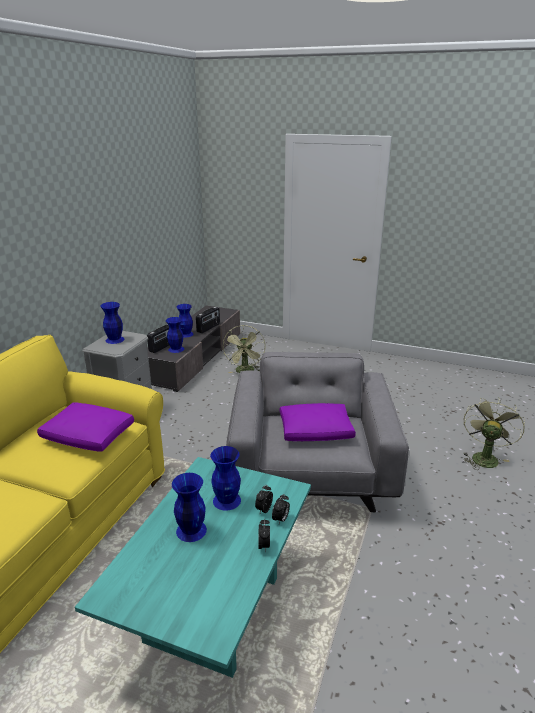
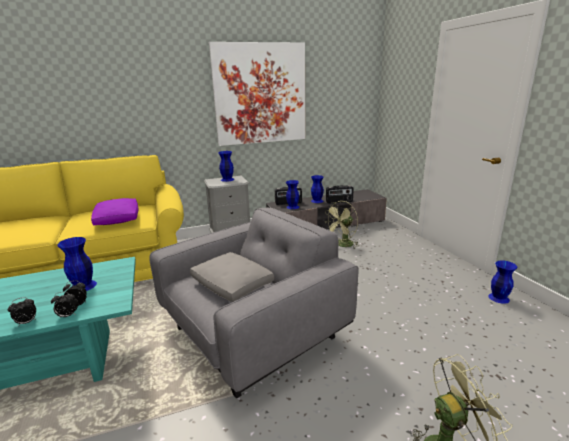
camera: 50 degrees right, 5 degrees down
blue vase [172,473,207,542] -> blue vase moved to [488,260,517,304]
purple pillow [279,403,356,441] -> grey pillow [190,252,274,302]
none -> picture [209,42,306,146]

